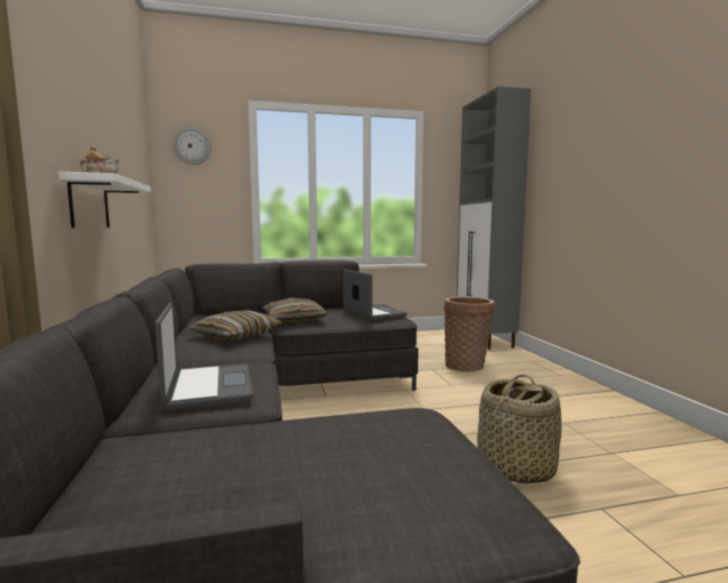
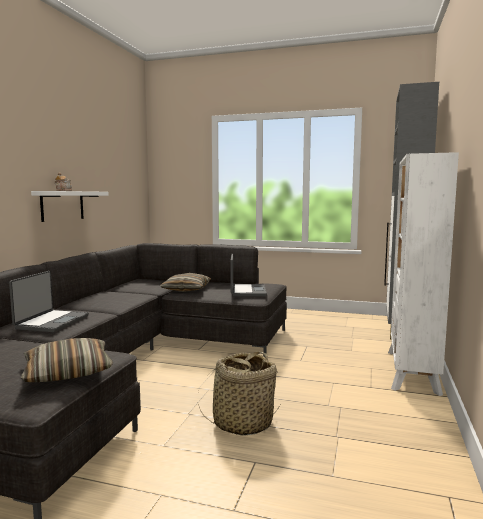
camera: 30 degrees right, 0 degrees up
wall clock [173,127,211,165] -> none
pillow [188,310,282,340] -> pillow moved to [20,338,113,382]
basket [444,297,495,372] -> none
none -> white bookcase [388,152,459,396]

